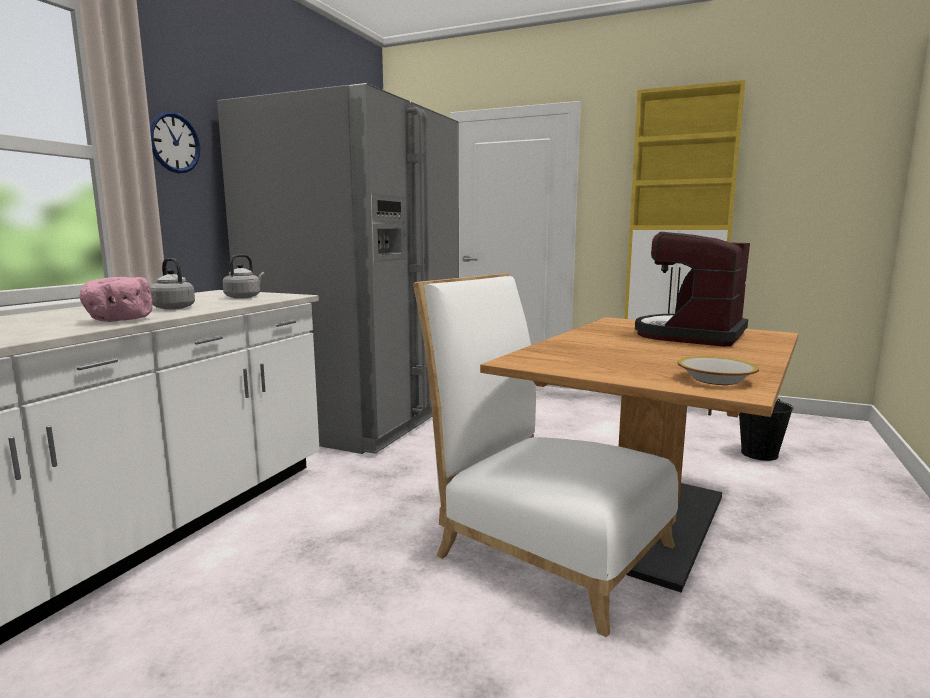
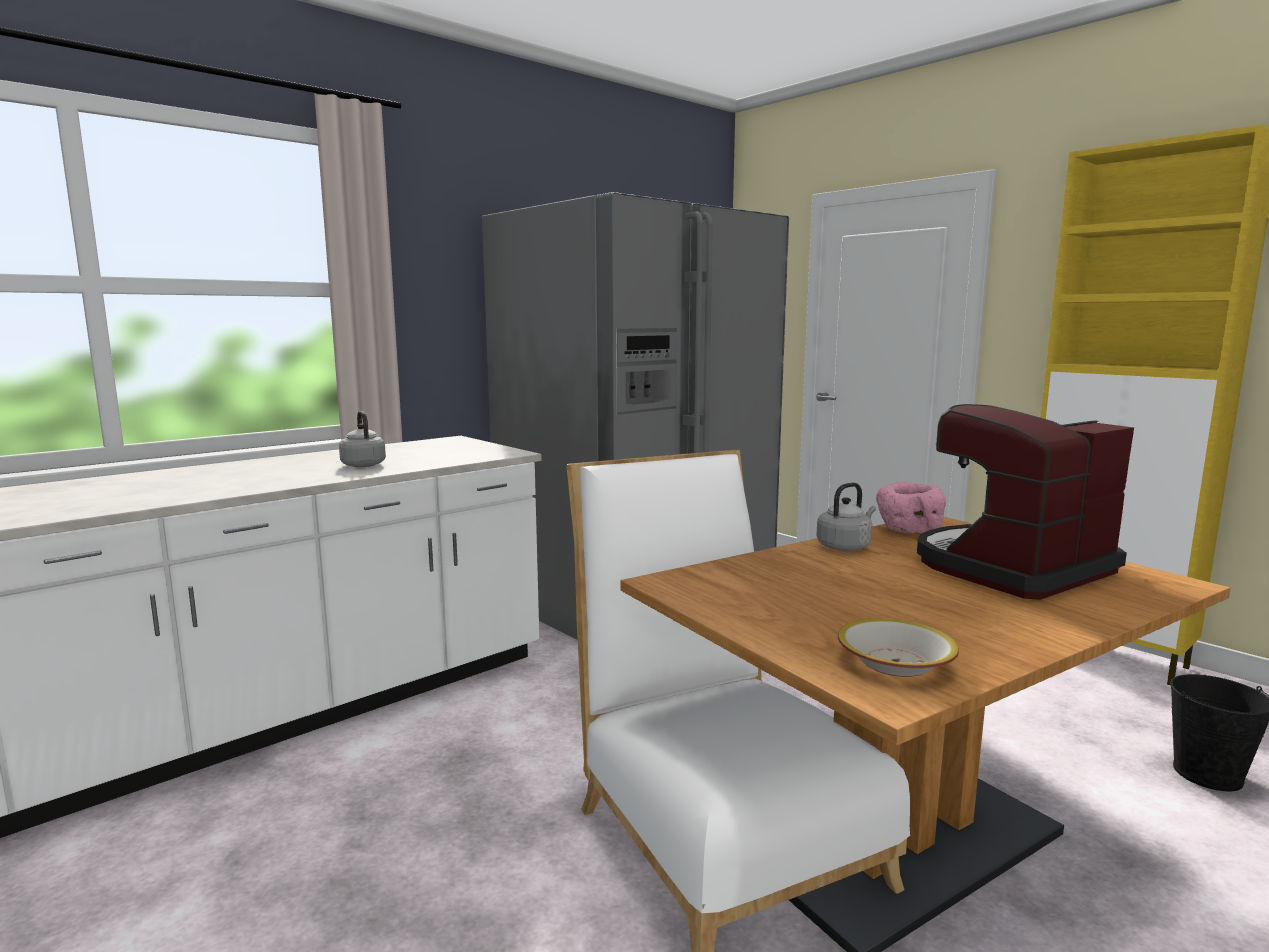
camera: 25 degrees right, 0 degrees up
pink bowl [79,277,153,322] -> pink bowl moved to [876,482,946,533]
wall clock [150,112,200,173] -> none
grey kettle [223,254,265,299] -> grey kettle moved to [816,483,876,551]

